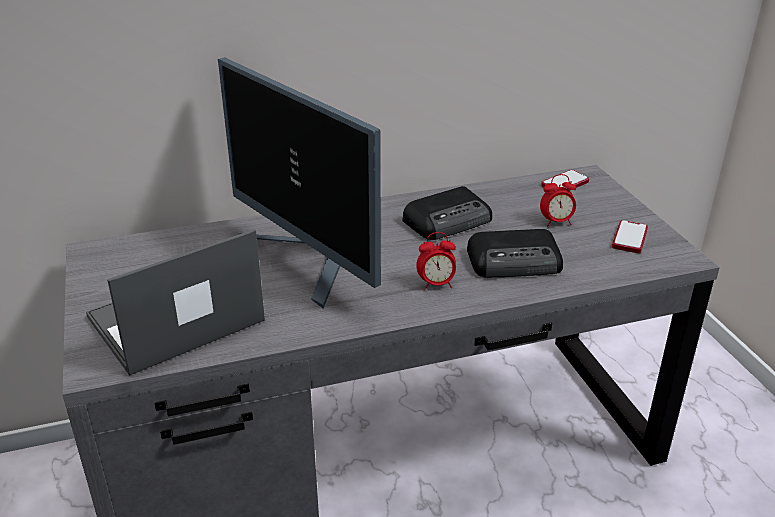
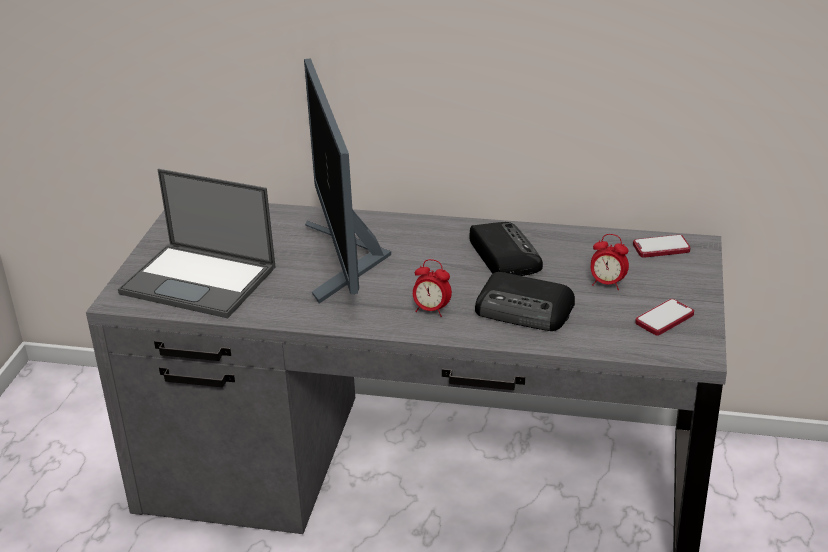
camera: 30 degrees right, 0 degrees up
laptop [86,229,265,376] -> laptop turned 150 degrees counterclockwise [118,169,276,318]
radio [402,186,492,240] -> radio turned 105 degrees counterclockwise [470,222,543,276]

